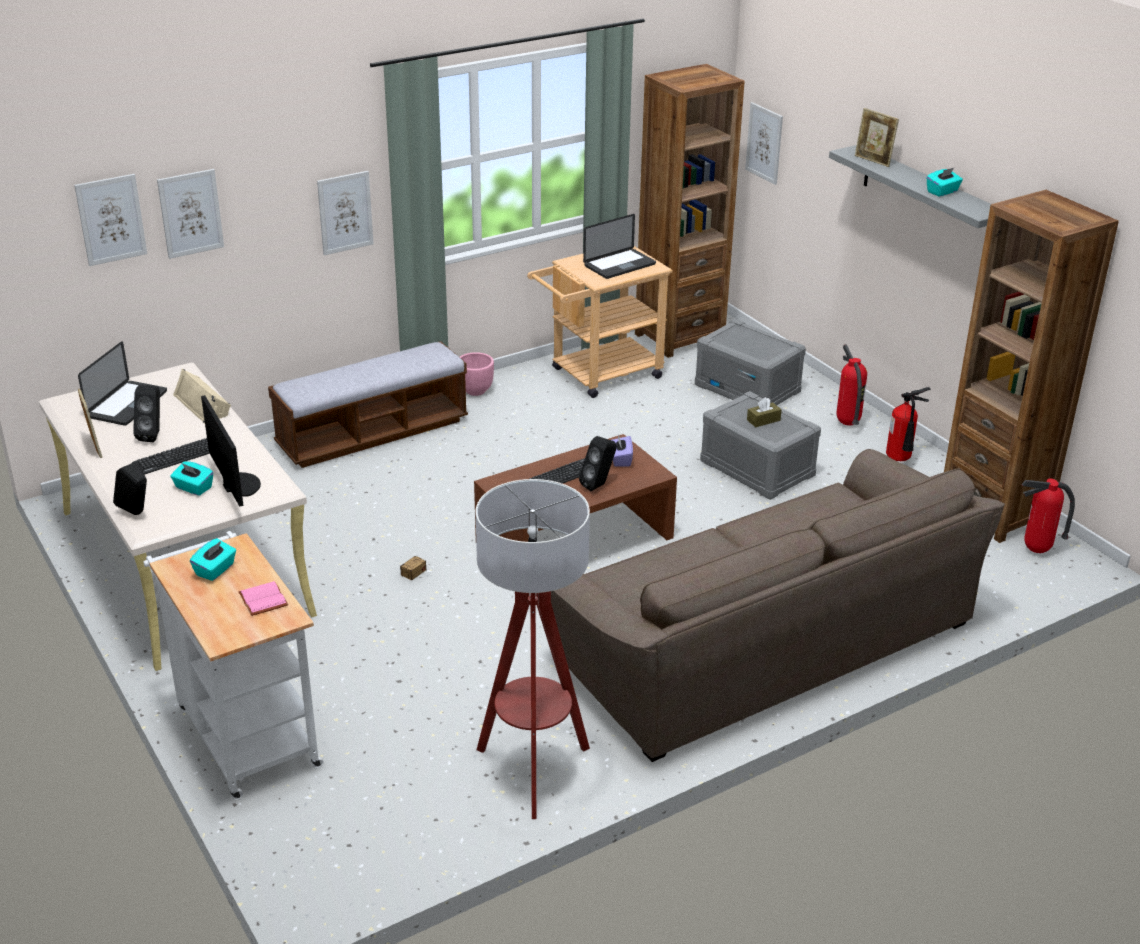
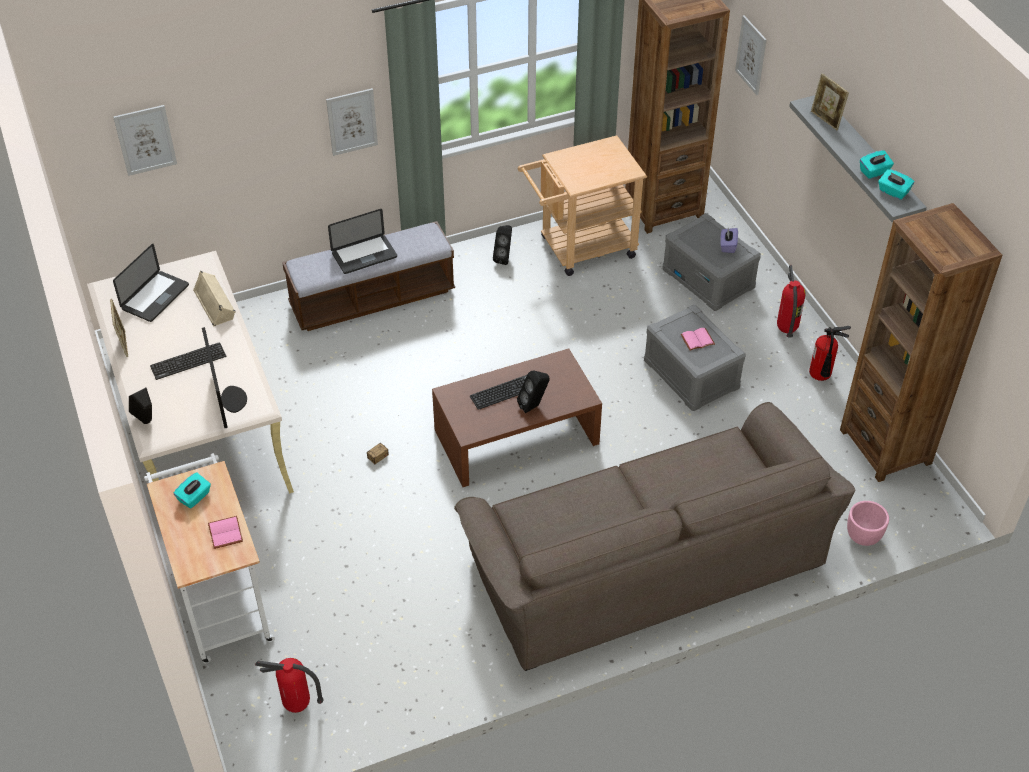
camera: 10 degrees right, 15 degrees up
black speaker [133,385,160,442] -> black speaker moved to [493,225,512,265]
picture [157,169,224,259] -> none
turquoise tissue box [170,461,213,496] -> turquoise tissue box moved to [878,169,914,200]
pink planter [460,352,494,396] -> pink planter moved to [847,501,889,546]
floor lamp [475,479,590,819] -> none
laptop [583,214,656,279] -> laptop moved to [328,209,397,274]
purple tissue box [612,434,633,467] -> purple tissue box moved to [720,228,738,253]
brown tissue box [747,397,782,427] -> pink book [681,328,715,351]
fire extinguisher [1021,479,1075,553] -> fire extinguisher moved to [255,658,323,713]

